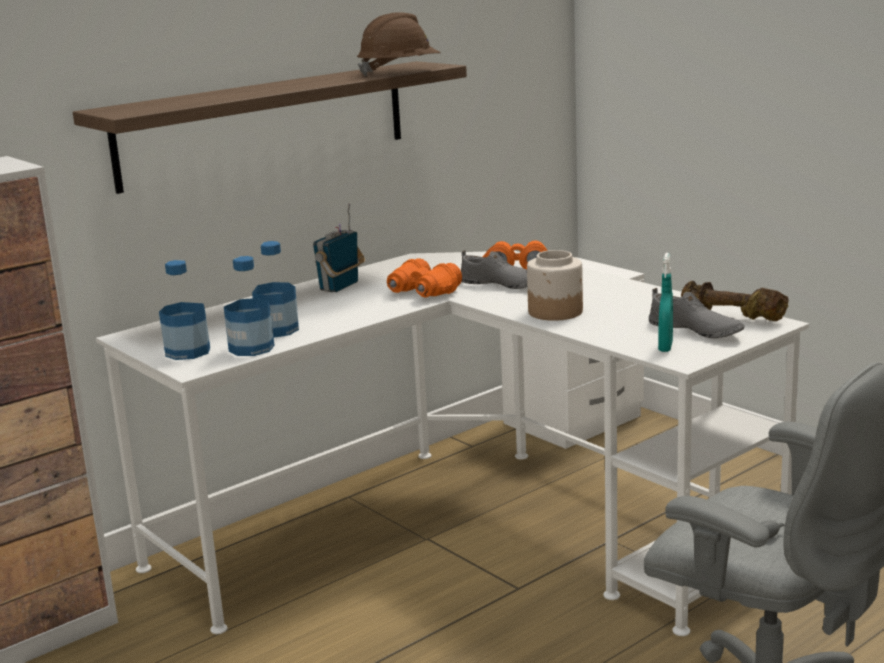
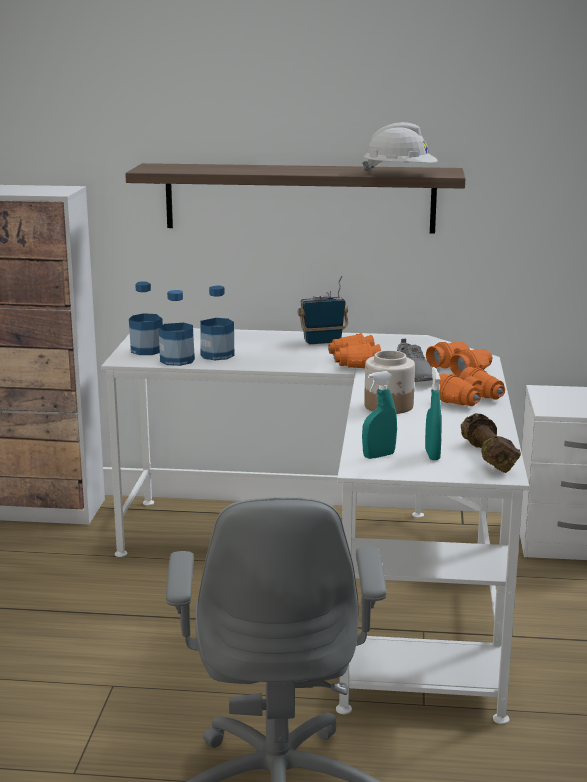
camera: 45 degrees right, 0 degrees up
brown hard hat [357,12,441,76] -> white hard hat [362,122,438,173]
grey shoe [649,288,744,338] -> turquoise spray bottle [425,367,442,460]
none -> orange binoculars [439,367,505,406]

